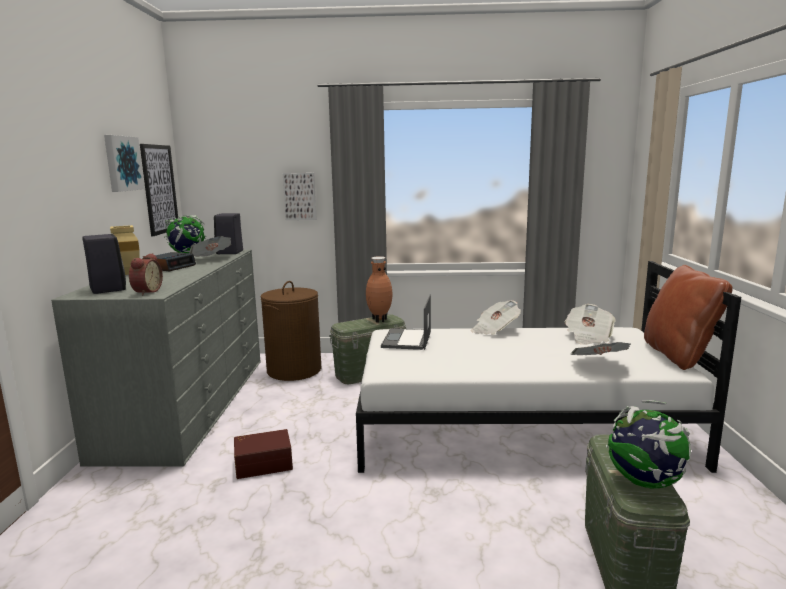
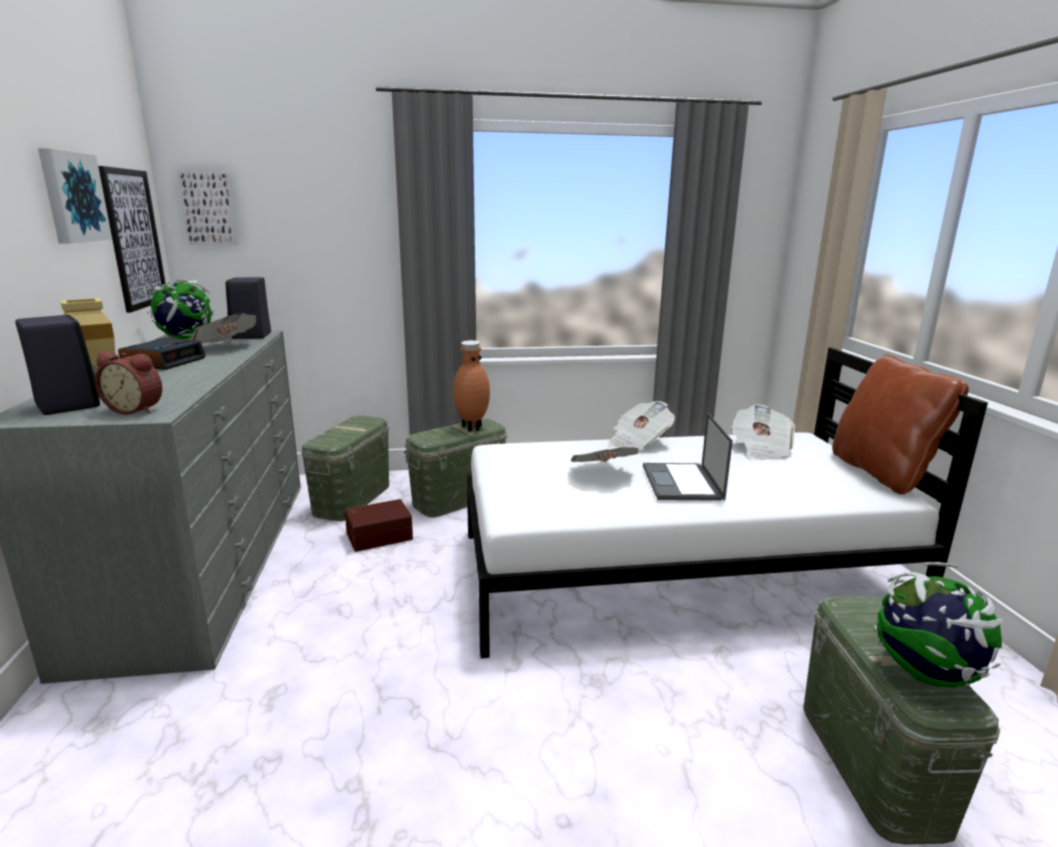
camera: 10 degrees left, 5 degrees up
alarm clock [129,253,163,295] -> alarm clock turned 105 degrees clockwise [95,352,162,415]
brown storage box [234,429,293,479] -> brown storage box moved to [345,499,413,552]
brown laundry basket [260,281,321,381] -> green storage box [301,416,389,521]
picture [283,173,317,220] -> picture moved to [178,171,239,245]
laptop [381,295,431,350] -> laptop moved to [643,413,733,501]
newspaper [570,342,631,355] -> newspaper moved to [571,447,639,462]

